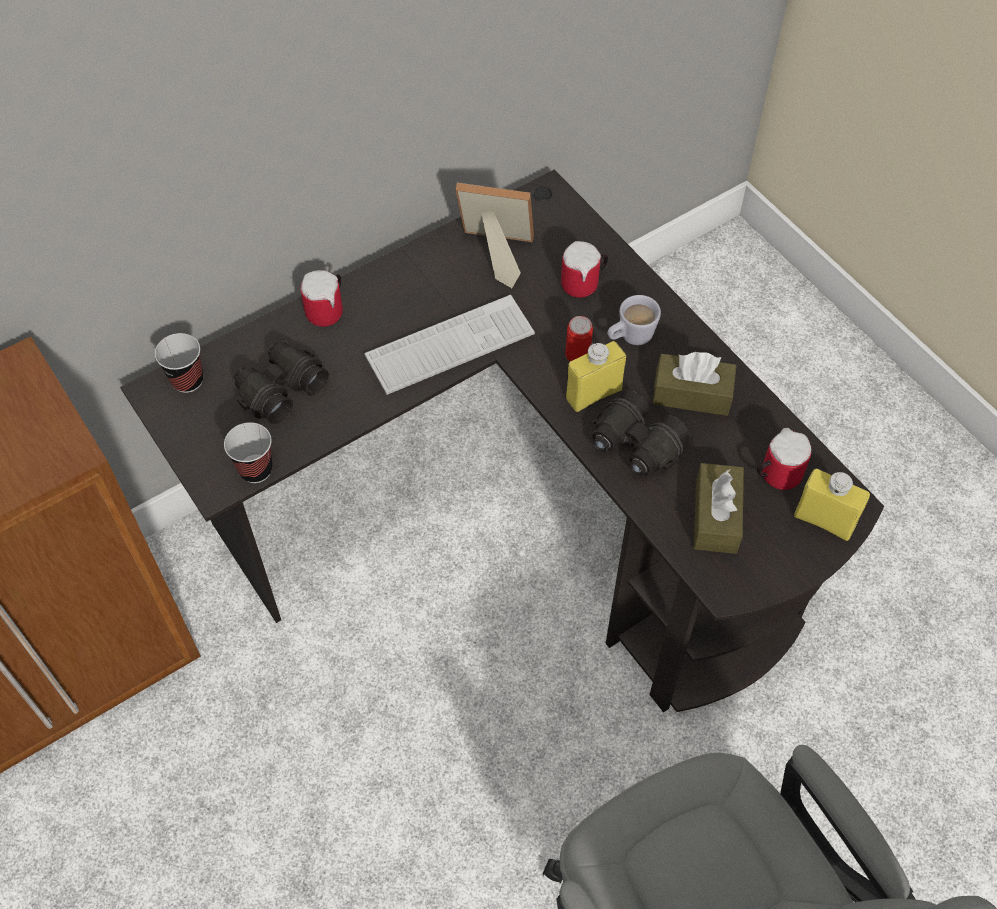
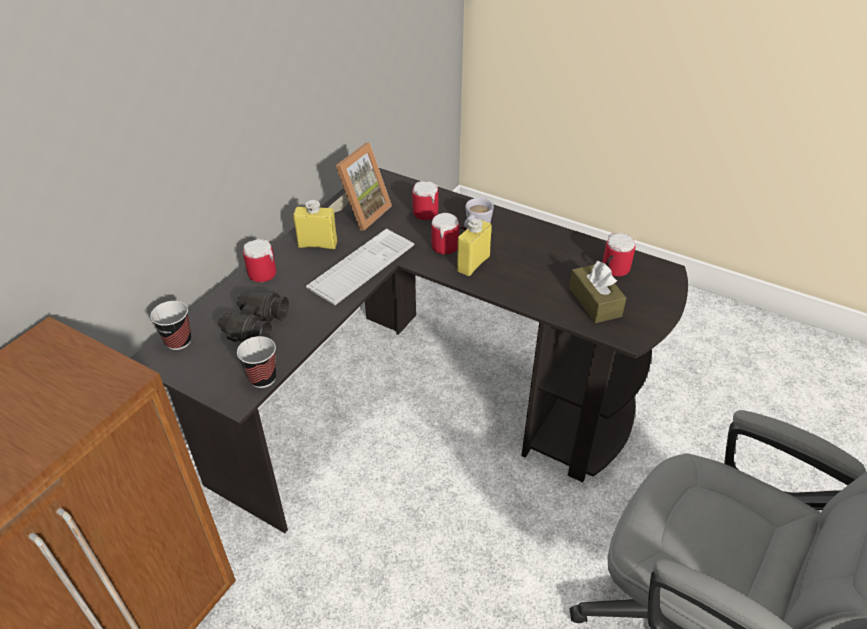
camera: 25 degrees left, 15 degrees down
picture frame [456,183,534,288] -> picture frame turned 135 degrees clockwise [328,143,392,230]
can [565,316,593,362] -> mug [431,213,467,254]
black binoculars [592,390,689,476] -> none
brown tissue box [653,352,737,416] -> none
yellow bottle [794,468,870,541] -> yellow bottle moved to [293,200,337,249]

